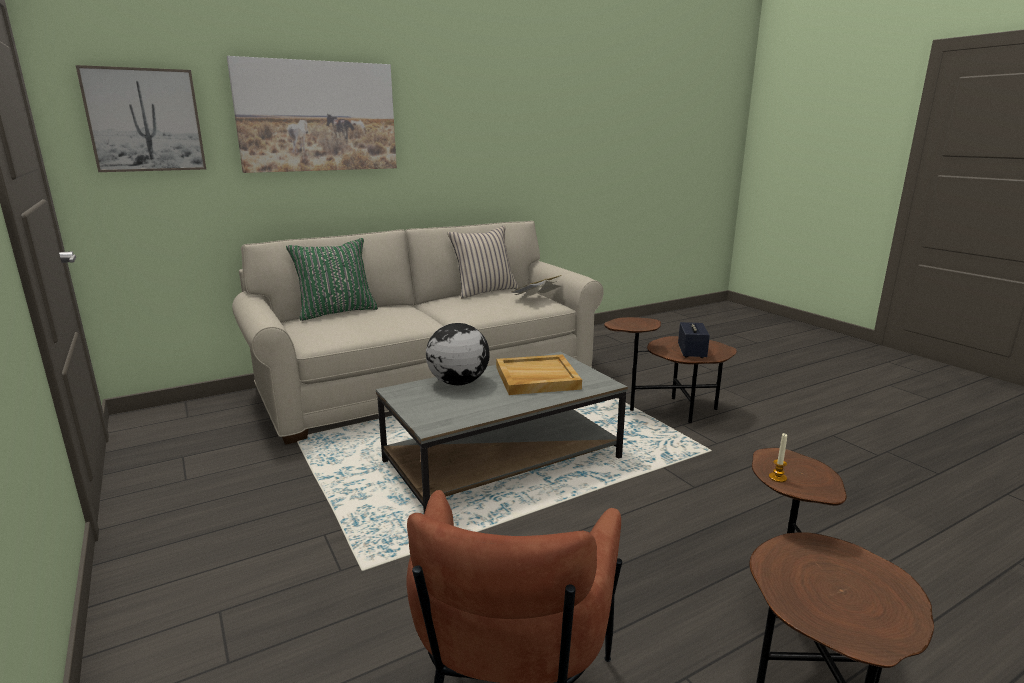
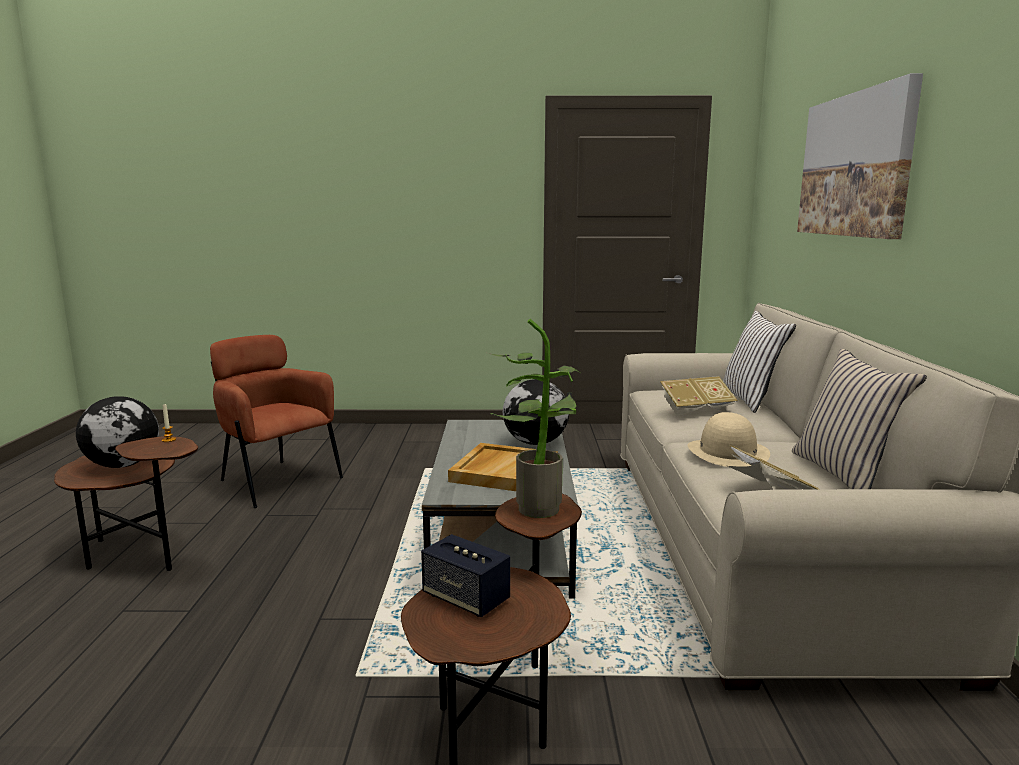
camera: 120 degrees right, 5 degrees down
picture [76,65,206,172] -> none
green pillow [286,238,378,321] -> white pillow [723,311,796,413]
none -> globe [76,396,159,468]
none -> potted plant [488,319,581,518]
none -> book [660,376,738,416]
none -> beige hat [688,412,770,467]

